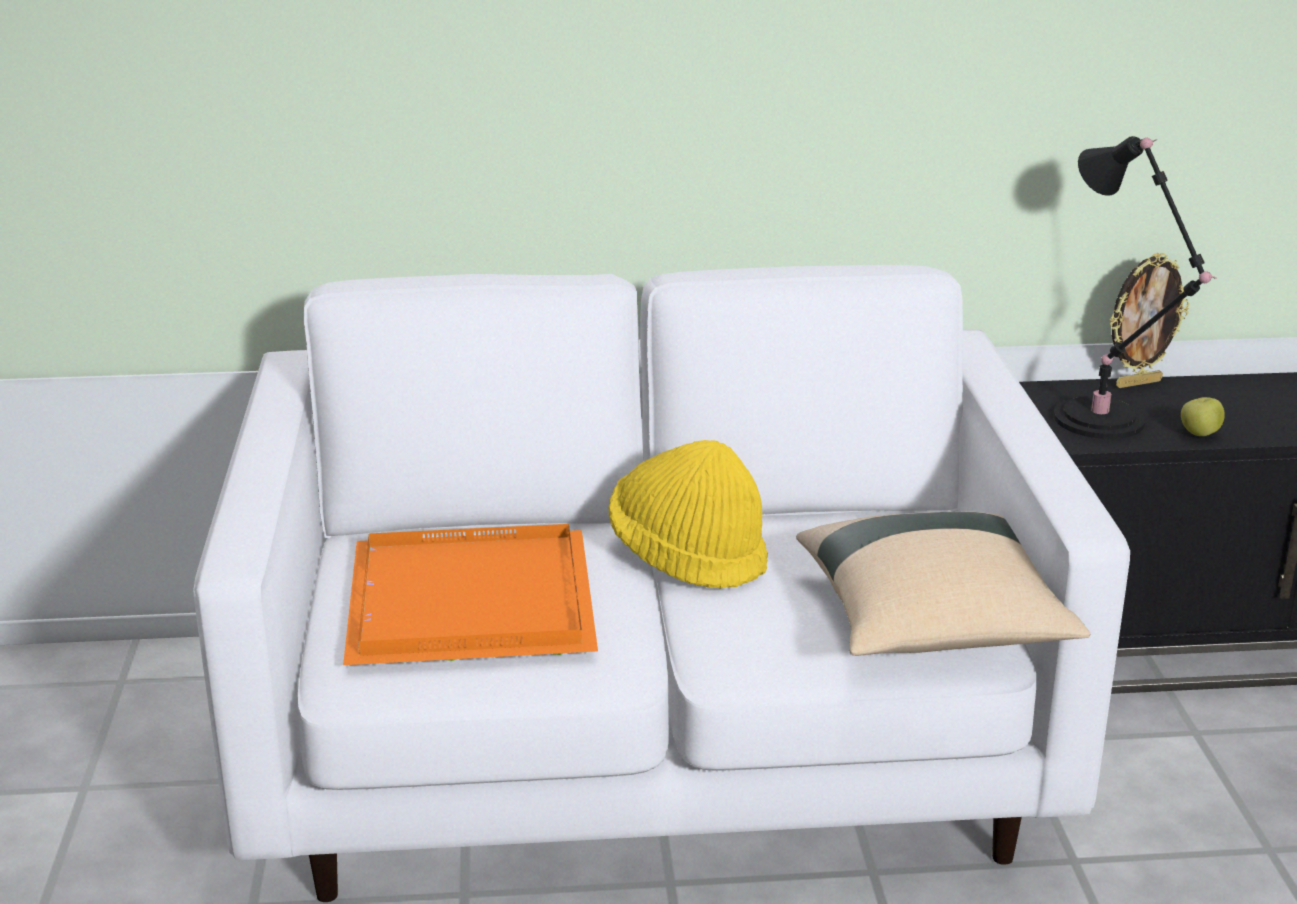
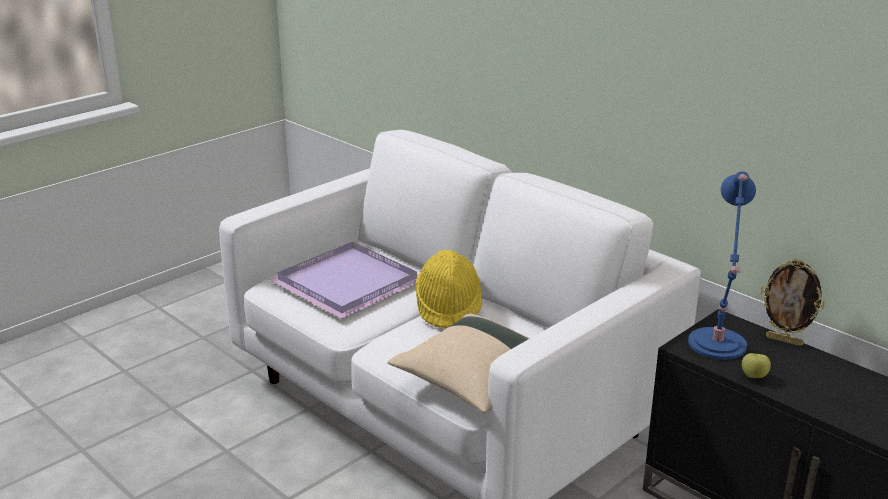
camera: 50 degrees right, 0 degrees up
orange tray [343,524,598,665] -> purple tray [269,242,418,319]
black table lamp [1054,136,1217,439] -> blue table lamp [688,171,756,360]

